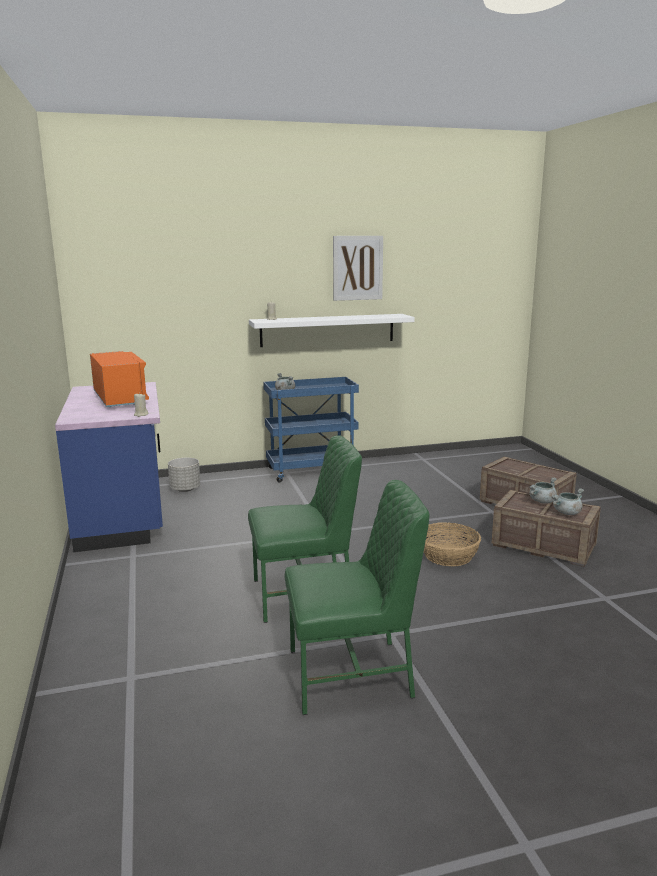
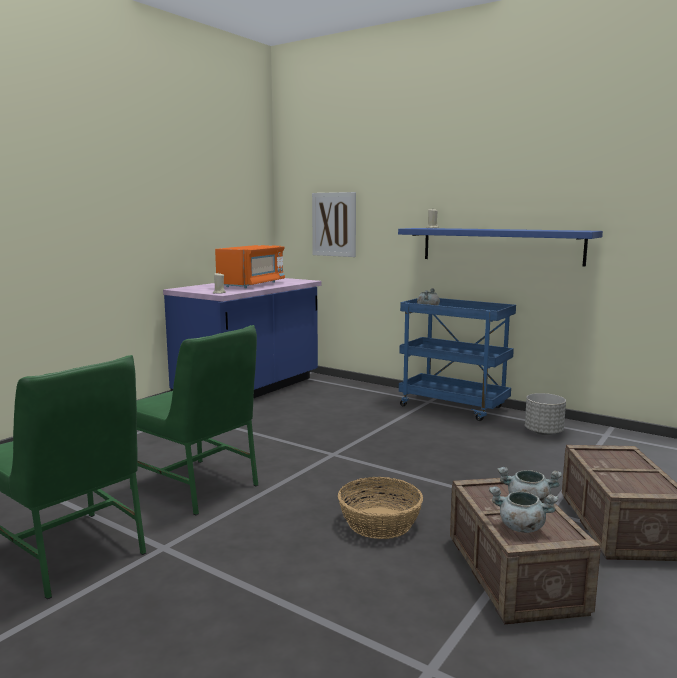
camera: 50 degrees right, 5 degrees down
grey planter [168,457,201,492] -> grey planter moved to [525,393,566,435]
white shelf [249,314,415,347] -> blue shelf [398,228,603,267]
picture [333,236,383,301] -> picture moved to [312,192,356,257]

